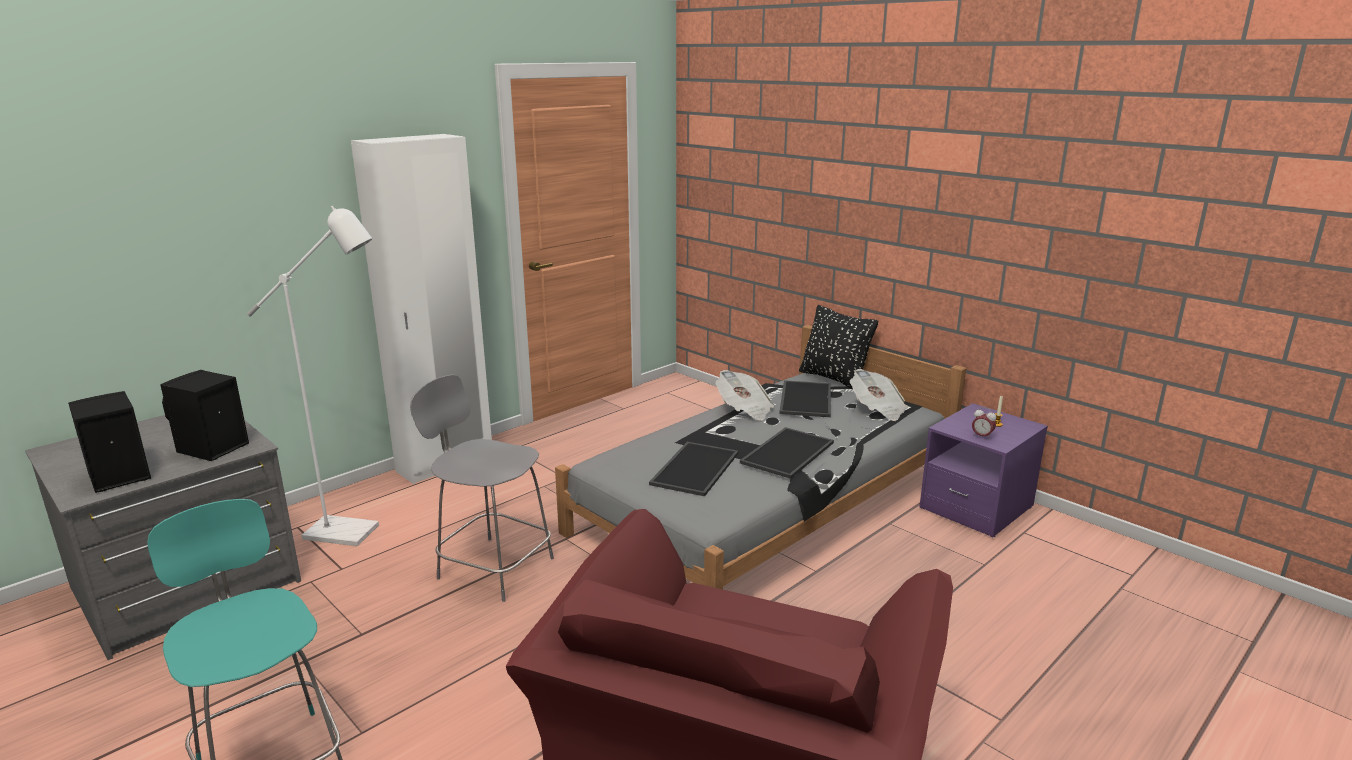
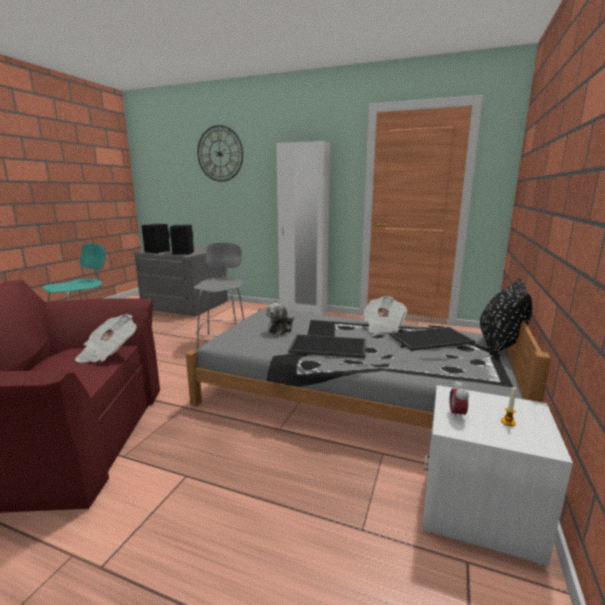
camera: 65 degrees right, 5 degrees down
white floor lamp [247,206,379,546] -> none
tray [649,442,739,496] -> plush toy [266,303,294,335]
newspaper [850,369,908,421] -> newspaper moved to [75,314,137,363]
purple nightstand [919,403,1048,537] -> white nightstand [422,385,573,566]
none -> wall clock [197,125,243,182]

